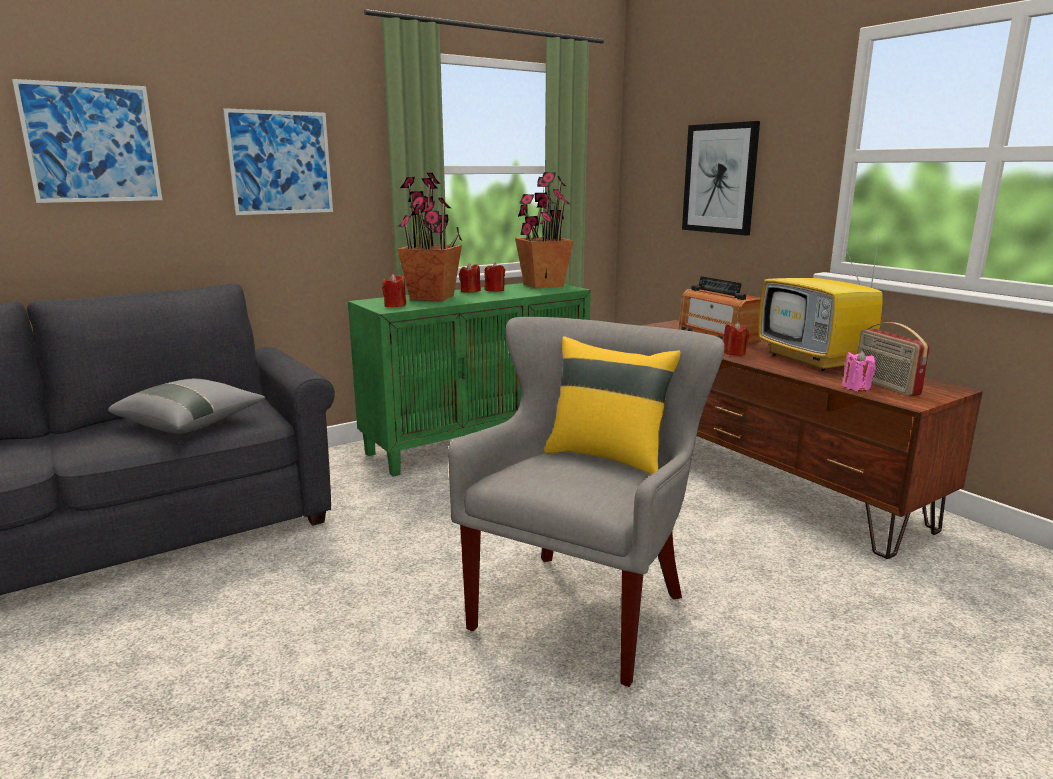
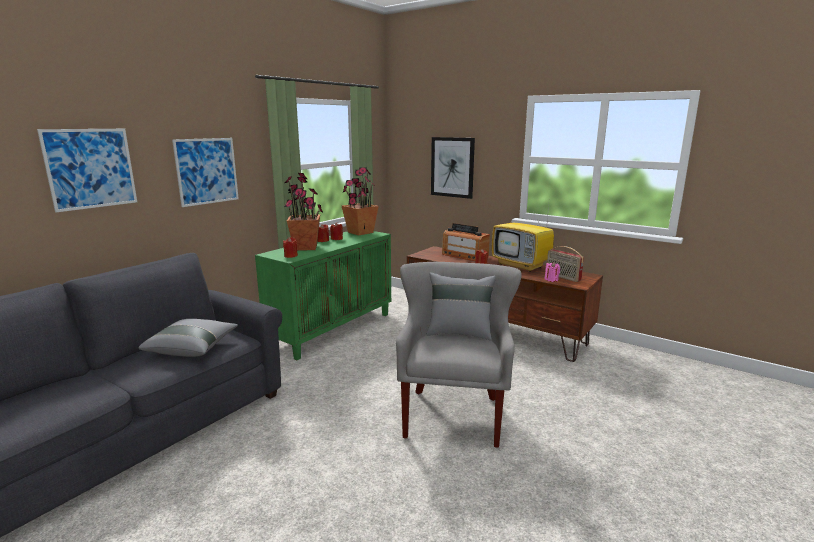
camera: 20 degrees left, 0 degrees up
yellow pillow [544,336,680,475] -> grey pillow [426,272,496,340]

